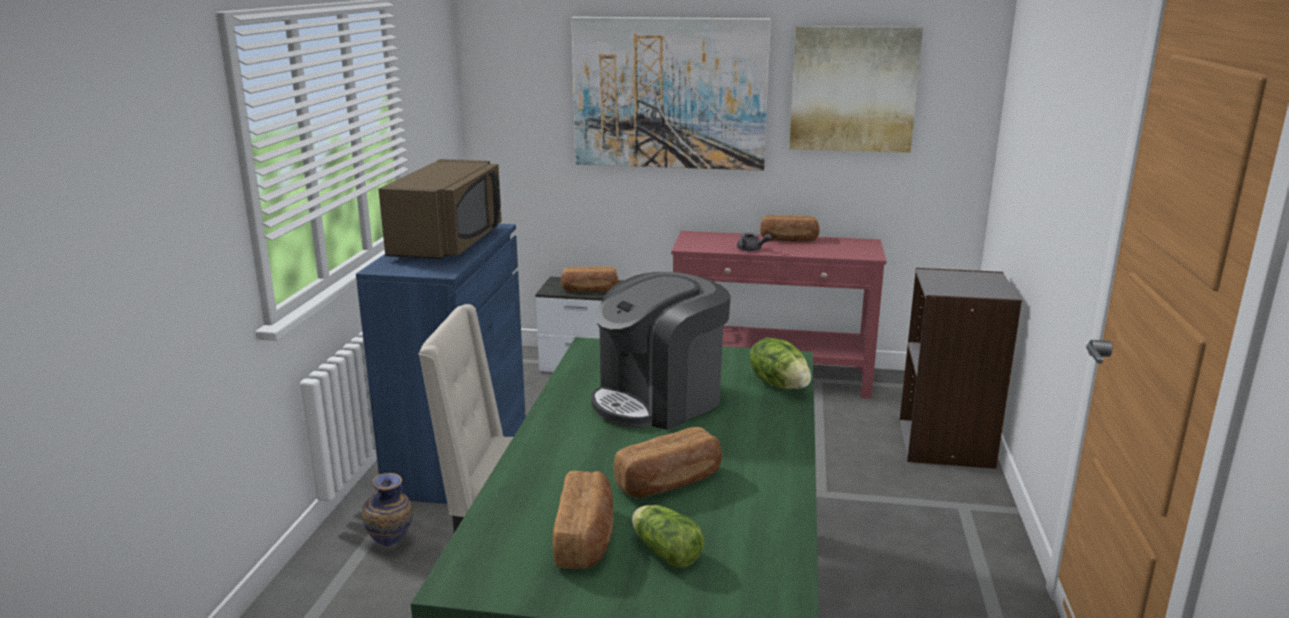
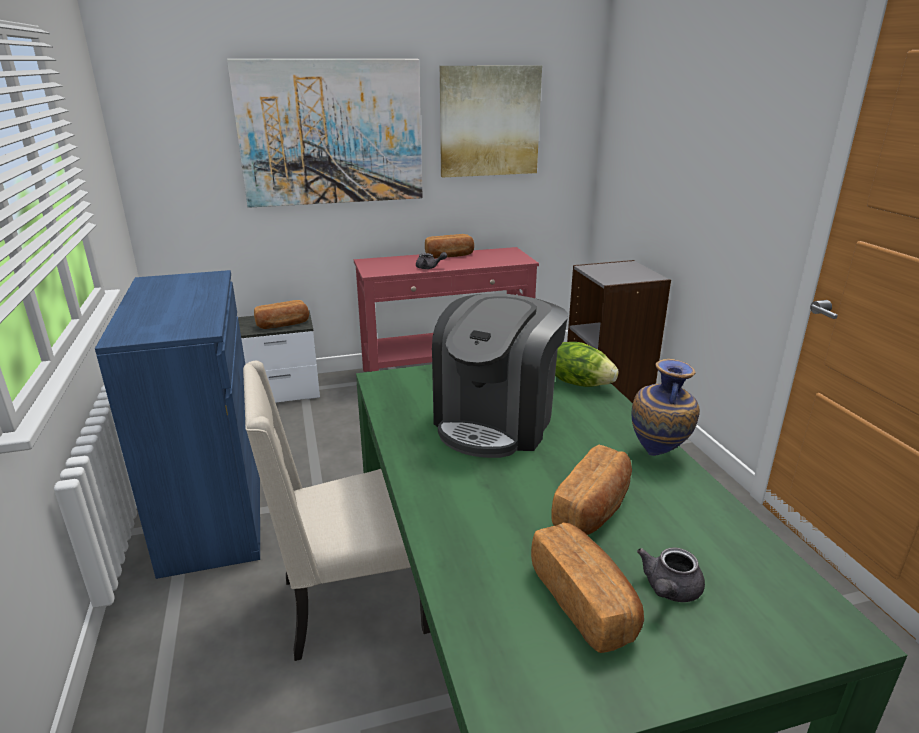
camera: 25 degrees left, 5 degrees up
vase [362,473,413,546] -> vase moved to [631,359,700,456]
brown microwave [379,159,502,260] -> none
lettuce [632,505,704,568] -> grey teapot [637,547,705,602]

